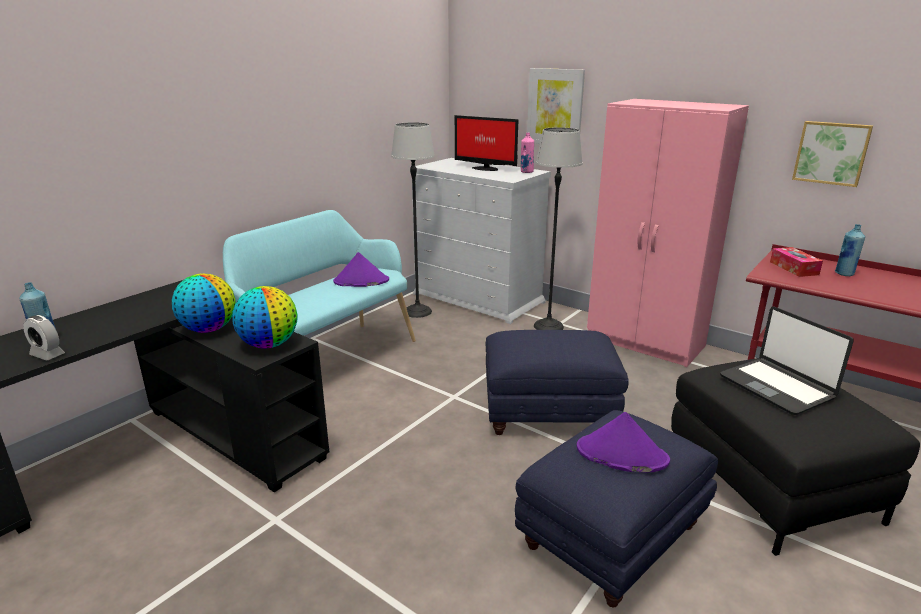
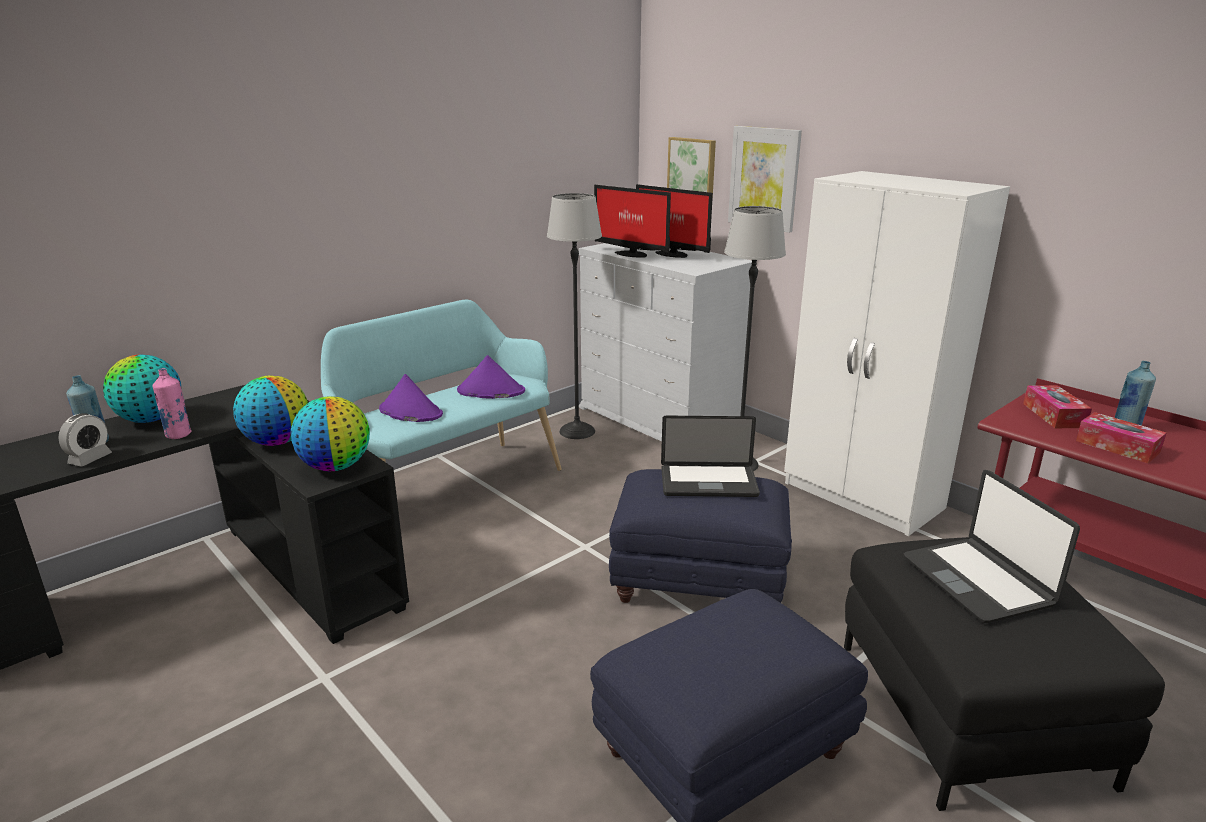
camera: 10 degrees right, 0 degrees up
alarm clock [23,315,65,360] -> alarm clock turned 105 degrees counterclockwise [58,413,112,467]
pink bottle [521,132,534,173] -> pink bottle moved to [153,368,192,439]
purple hat [577,412,670,472] -> purple hat moved to [379,374,443,422]
pink wardrobe [587,99,749,367] -> white wardrobe [784,171,1010,536]
picture [792,121,873,187] -> picture moved to [667,137,716,200]
none -> globe [103,355,181,423]
none -> monitor [594,185,671,258]
none -> laptop [661,416,760,497]
none -> tissue box [1076,412,1166,463]

